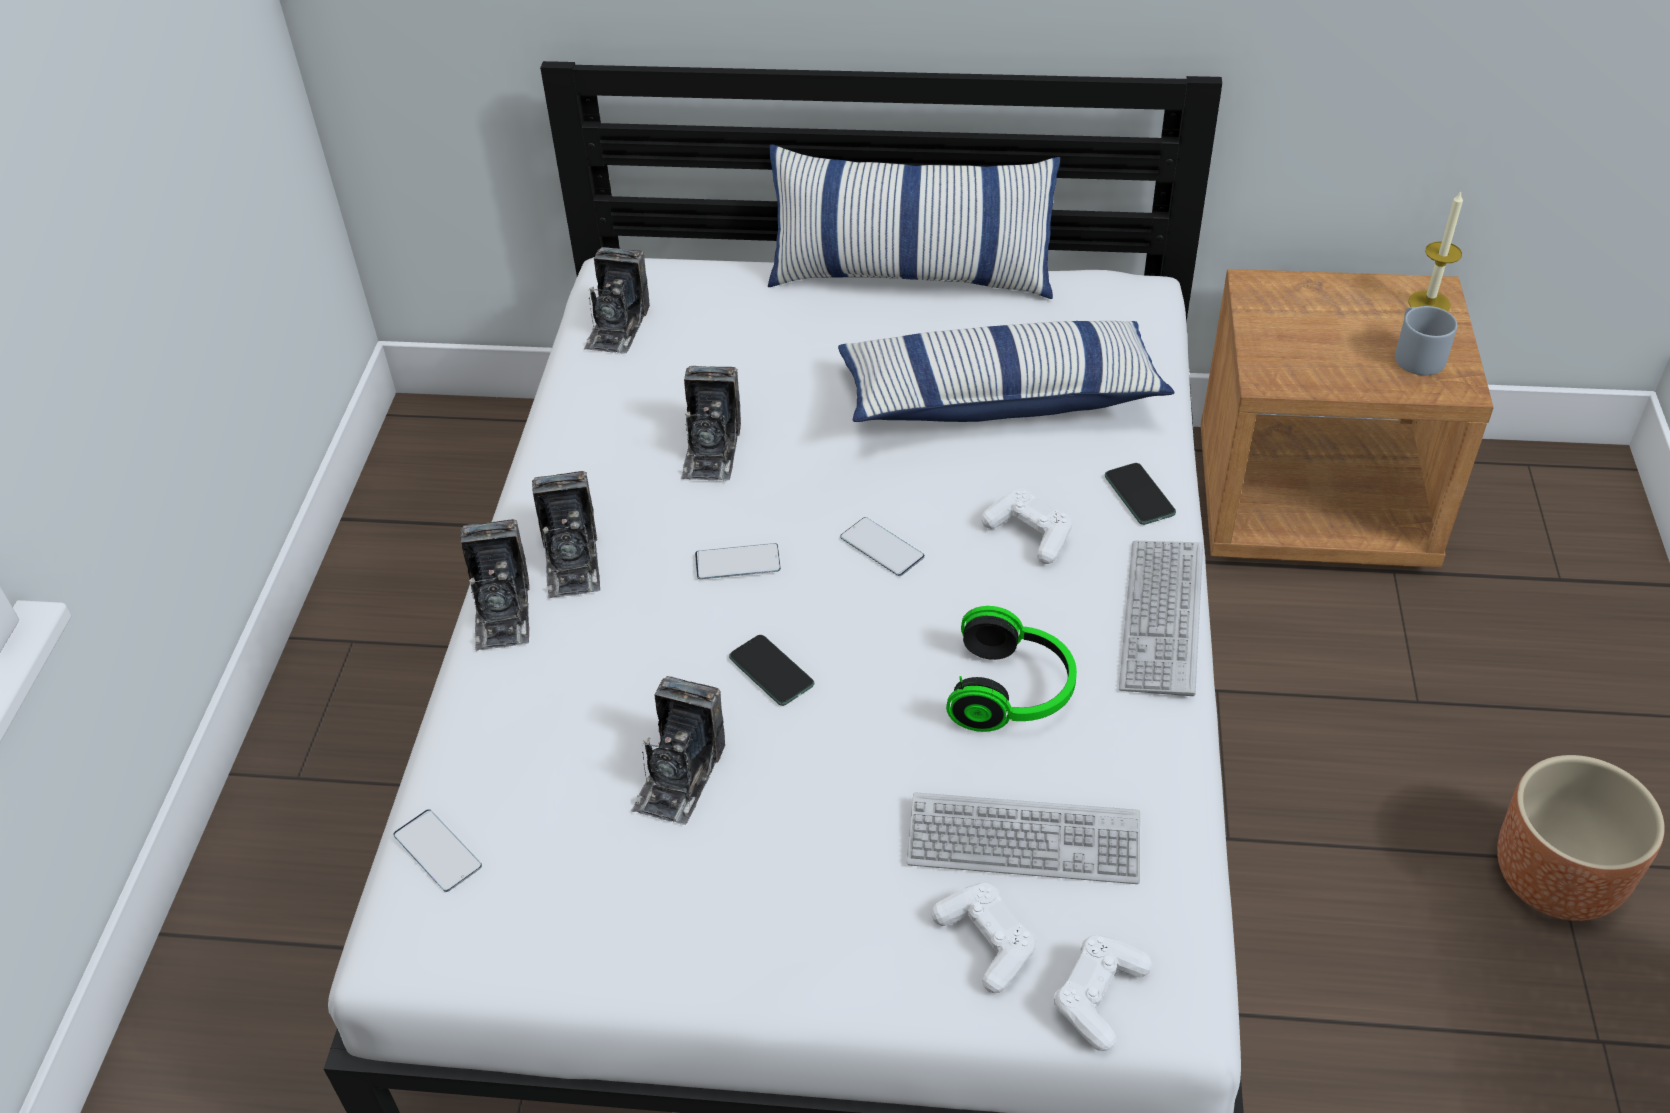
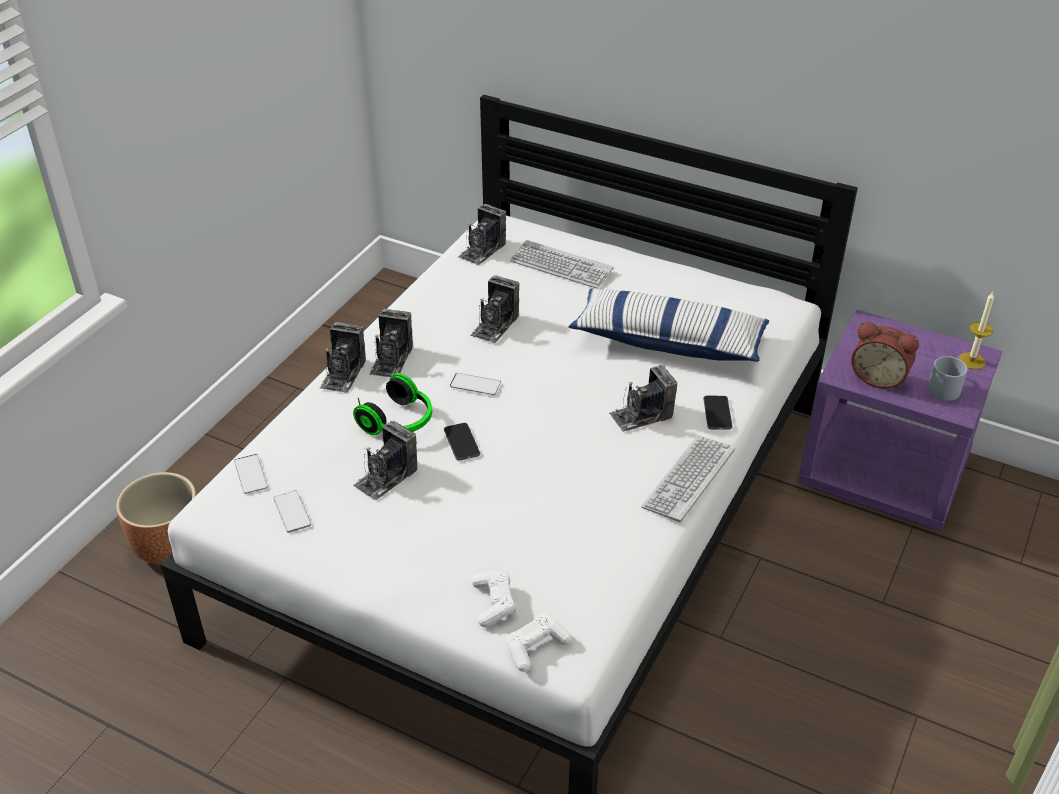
camera: 20 degrees right, 5 degrees down
pillow [768,144,1060,299] -> none
phone [840,517,925,576] -> phone moved to [273,490,311,533]
keyboard [907,792,1140,884] -> keyboard moved to [510,240,614,289]
headphones [946,606,1077,732] -> headphones moved to [353,373,432,435]
white game controller [981,488,1072,564] -> camera [609,365,677,432]
brown nightstand [1201,269,1494,567] -> purple nightstand [797,310,1002,531]
brown planter [1497,755,1665,921] -> brown planter moved to [116,472,197,564]
none -> alarm clock [851,322,919,389]

